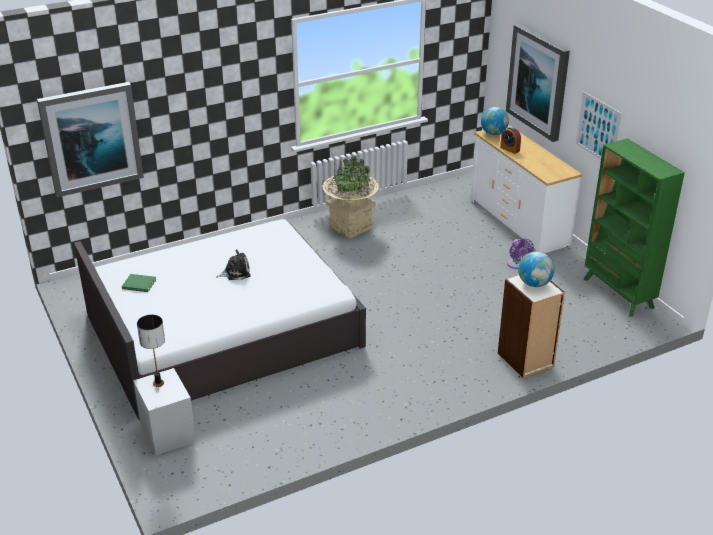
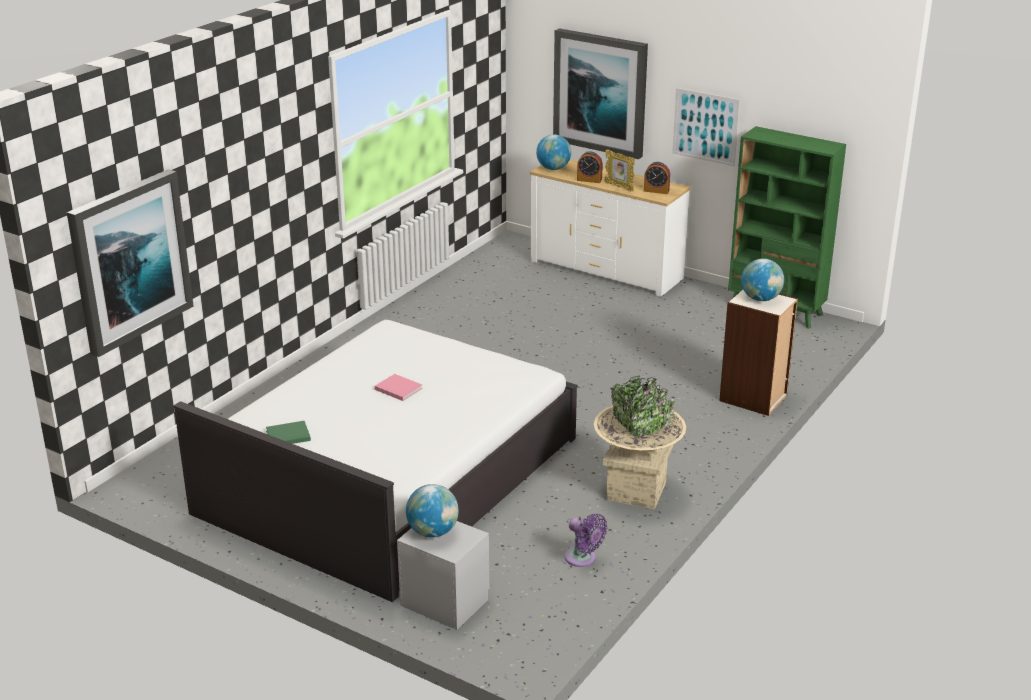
camera: 30 degrees left, 5 degrees down
table lamp [137,315,165,387] -> globe [406,484,459,538]
plush toy [216,249,251,280] -> pink book [375,374,423,401]
beige planter [323,156,379,239] -> beige planter moved to [594,376,686,509]
purple fan [507,238,534,269] -> purple fan moved to [565,514,607,567]
none -> picture frame [604,149,635,192]
none -> alarm clock [644,162,670,194]

